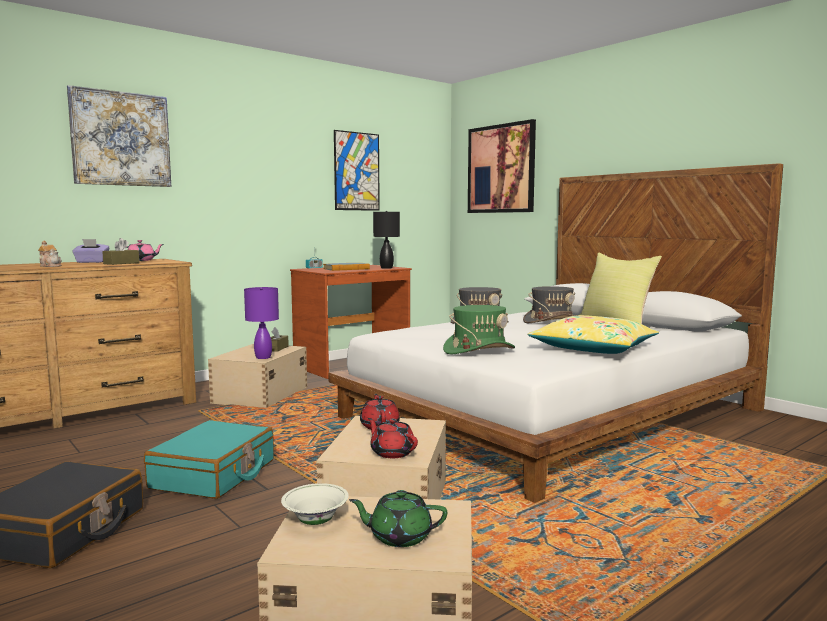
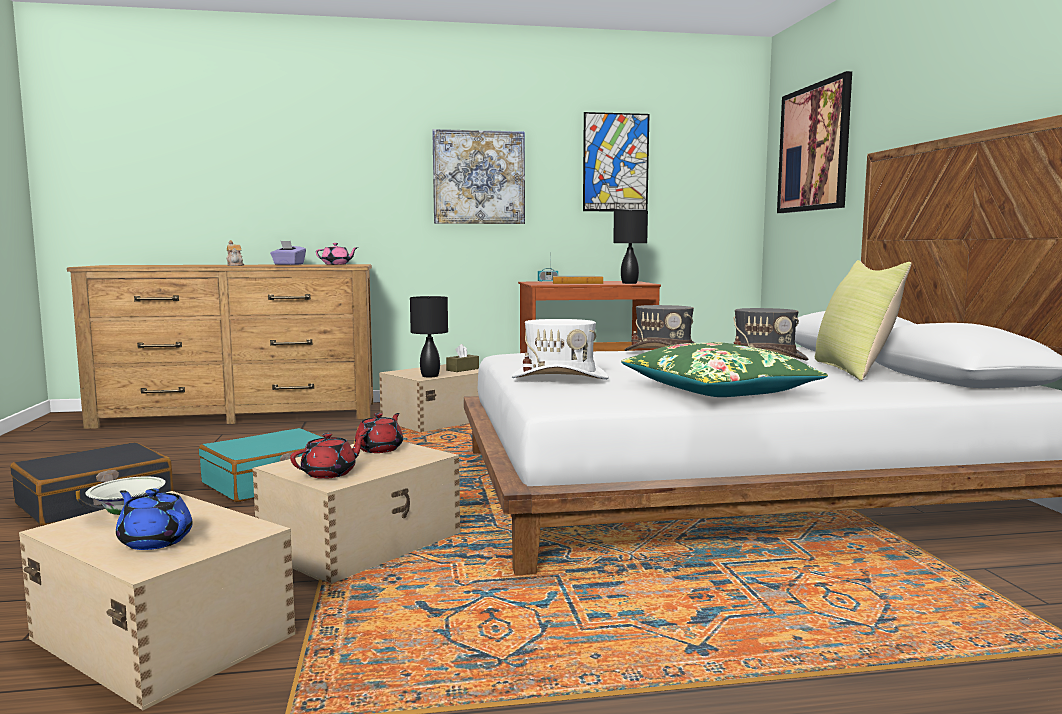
camera: 30 degrees right, 0 degrees up
picture [67,85,171,187] -> picture moved to [432,129,525,224]
brown tissue box [102,238,140,265] -> none
purple table lamp [244,287,279,359] -> black table lamp [410,296,448,378]
green teapot [349,490,447,547] -> blue teapot [116,488,193,550]
red teapot [368,418,418,458] -> red teapot turned 60 degrees clockwise [290,433,367,479]
green hat [443,305,515,354] -> white hat [512,319,609,380]
yellow pillow [527,315,659,354] -> green pillow [621,342,828,397]

